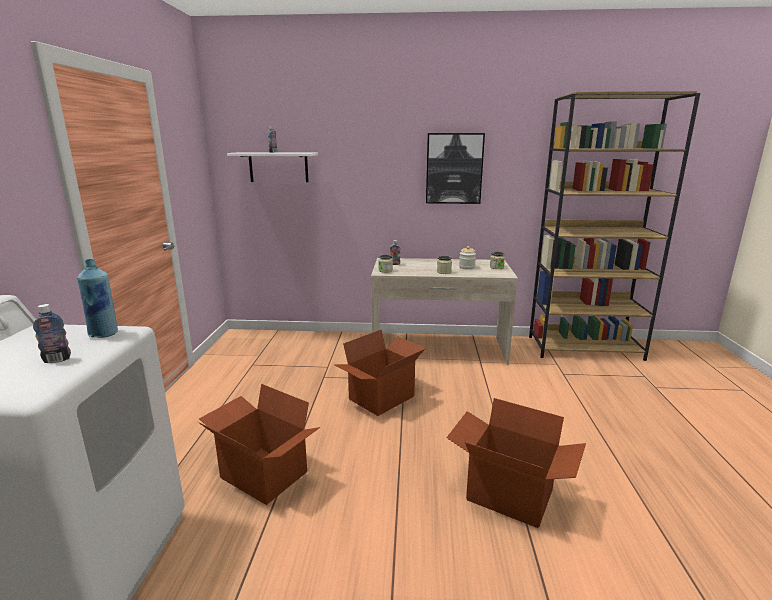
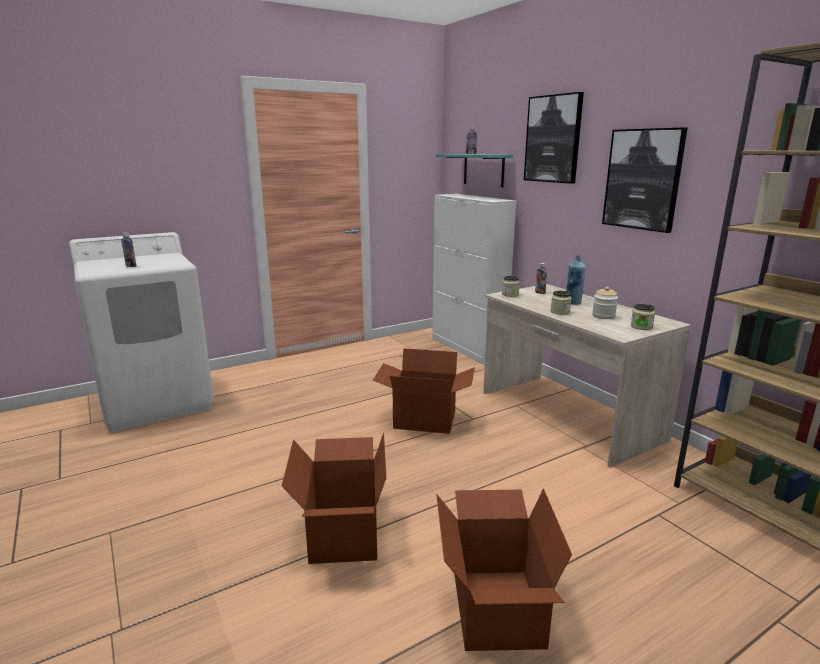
camera: 55 degrees right, 0 degrees up
blue bottle [77,259,118,338] -> blue bottle moved to [566,255,586,305]
cardboard box [198,384,320,505] -> cardboard box moved to [436,489,572,651]
white shelf [227,152,318,182] -> turquoise shelf [435,154,513,187]
none -> white cabinet [432,194,516,365]
none -> picture [524,92,584,184]

